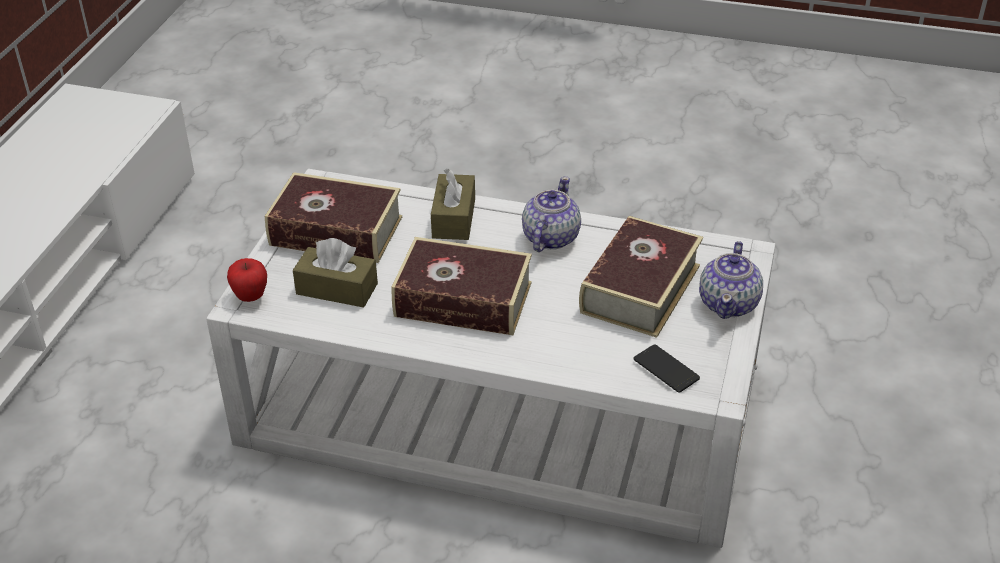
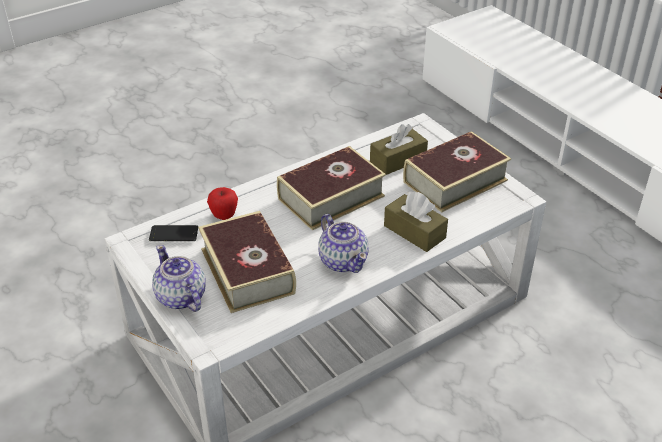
camera: 130 degrees right, 0 degrees up
apple [227,258,267,302] -> apple moved to [207,187,238,220]

